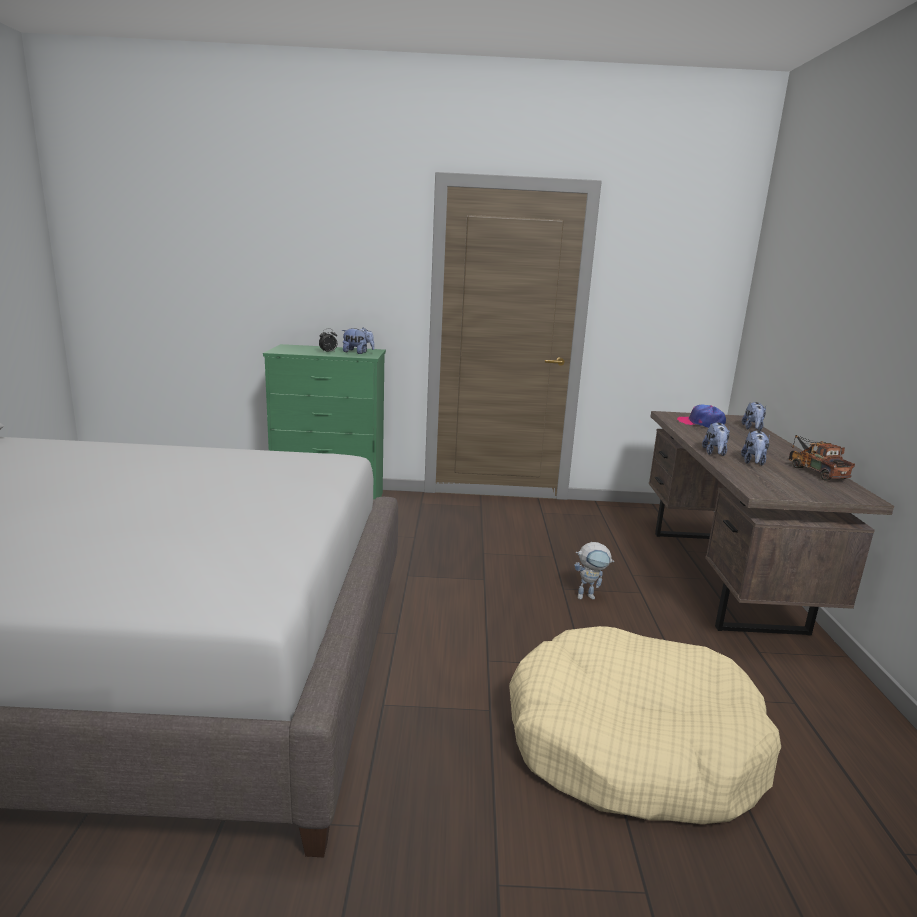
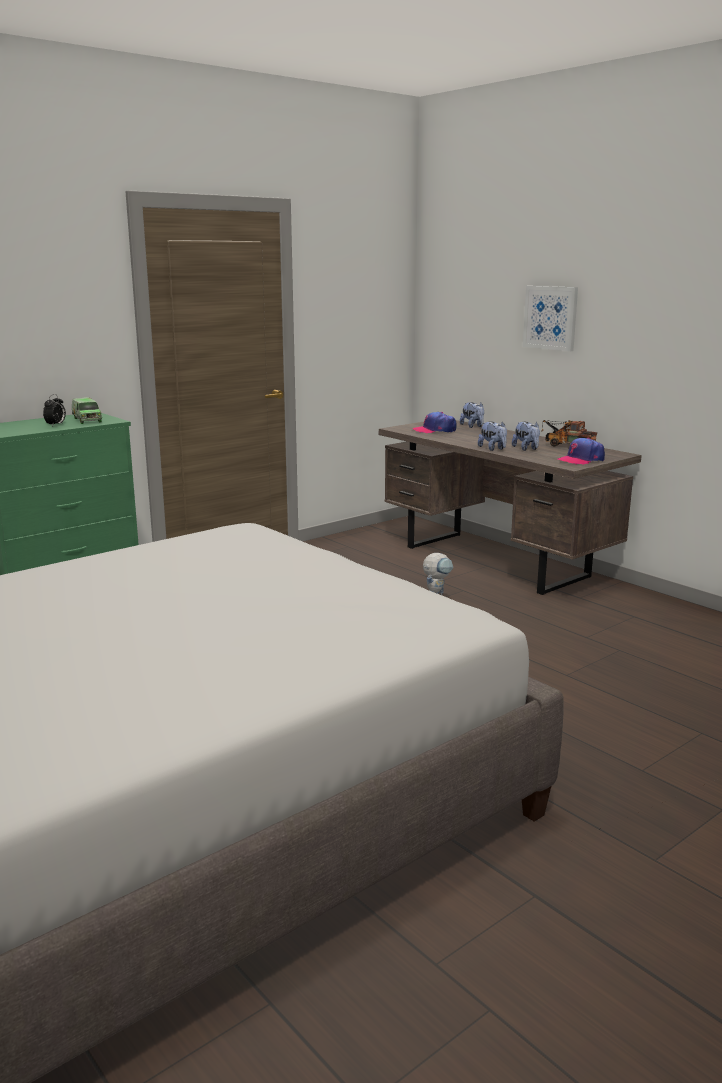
camera: 40 degrees left, 0 degrees up
plush toy [342,327,374,354] -> toy truck [72,397,102,424]
beige dog bed [509,626,781,824] -> none
none -> picture [523,286,578,351]
none -> cap [558,438,605,465]

